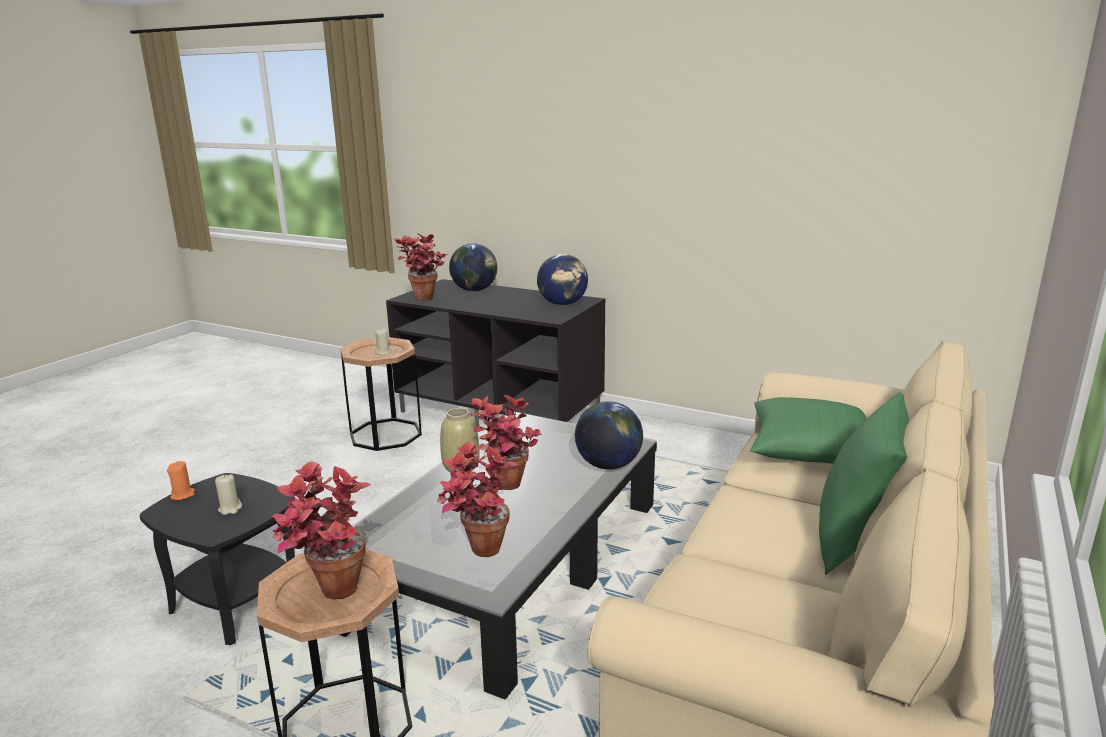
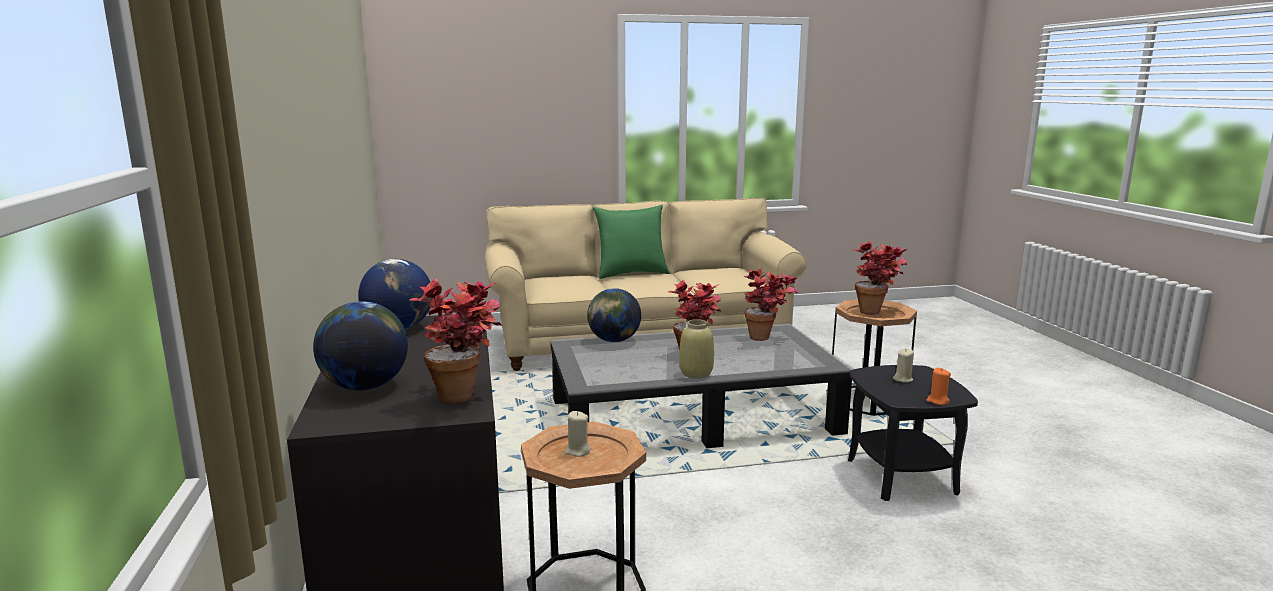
camera: 130 degrees left, 5 degrees down
green pillow [750,397,866,464] -> none

